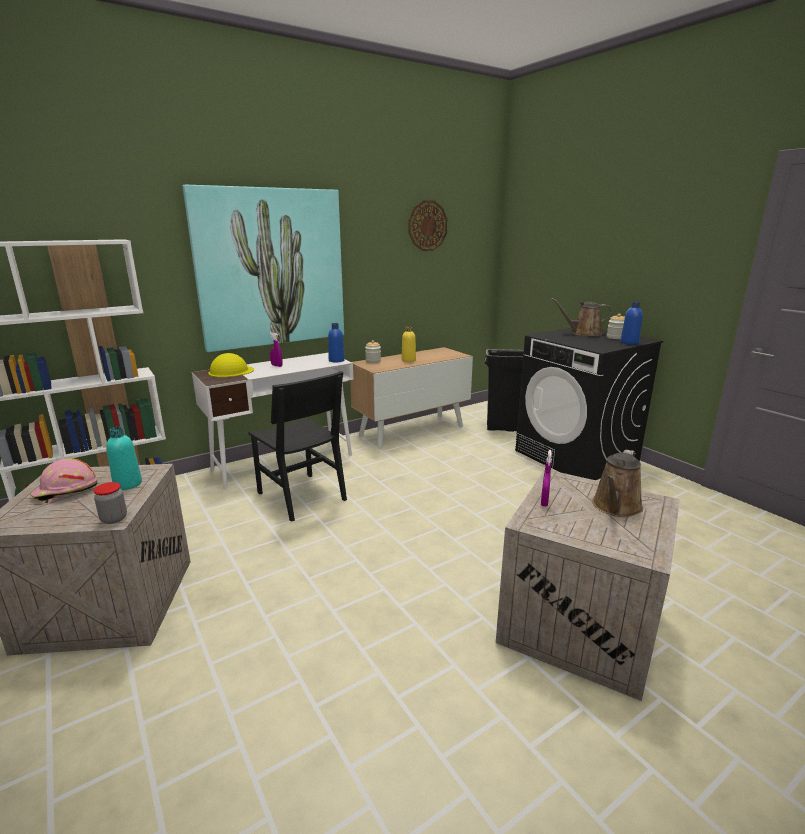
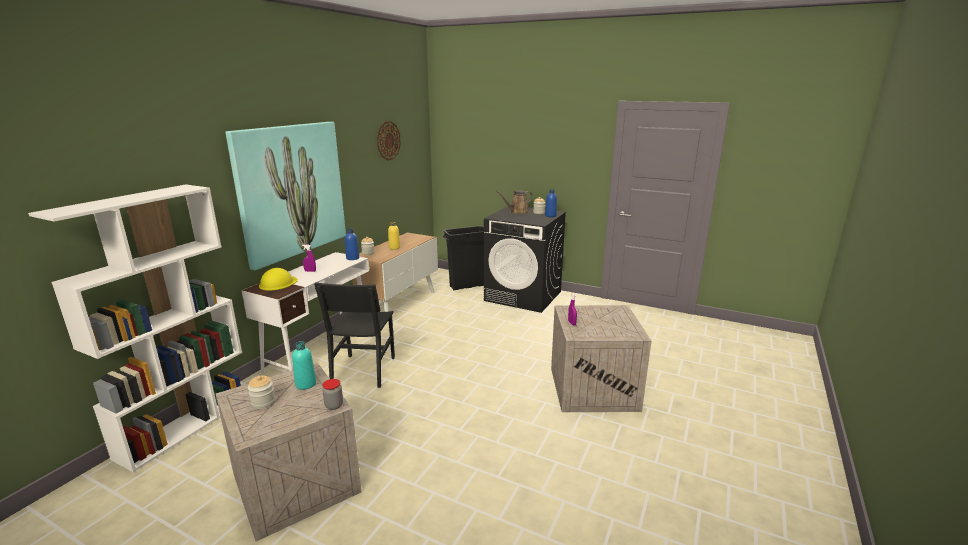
camera: 30 degrees left, 0 degrees up
pink hard hat [30,458,97,503] -> jar [248,375,275,409]
black chair [249,371,347,522] -> black chair turned 75 degrees clockwise [314,282,395,388]
brown watering can [592,450,643,517] -> none

